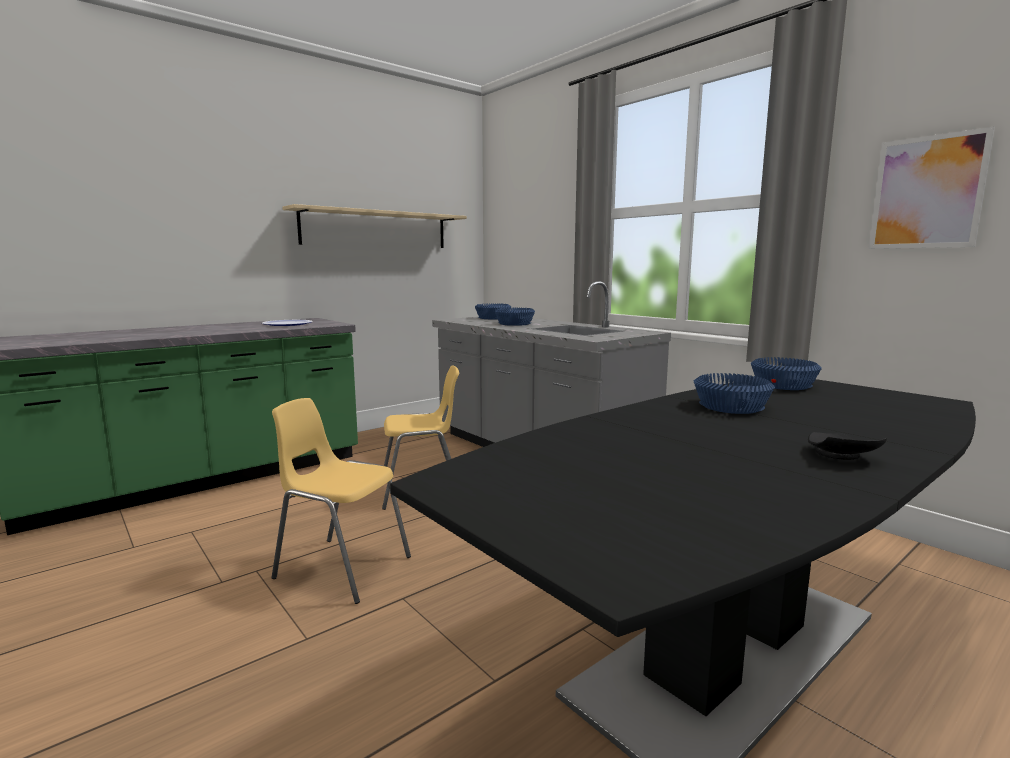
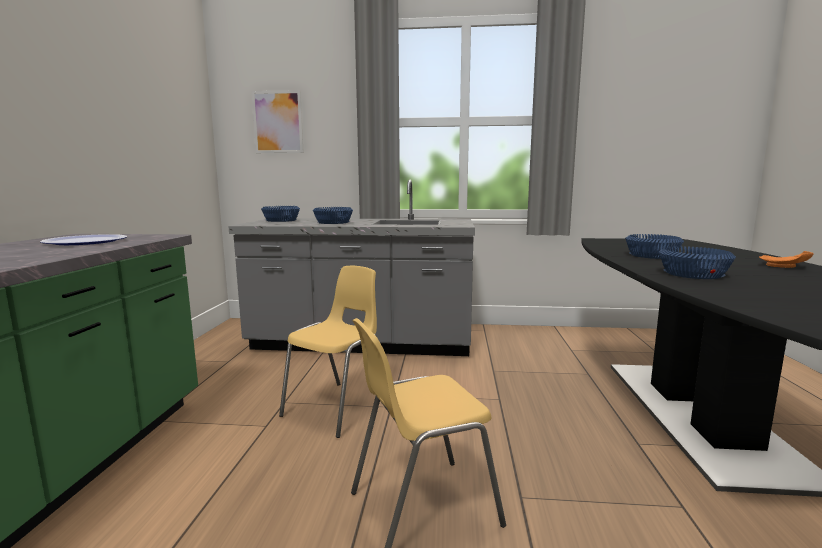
camera: 45 degrees left, 0 degrees up
beige shelf [283,204,467,248] -> none
blue bowl [751,357,822,390] -> blue bowl moved to [659,246,736,279]
black plate [808,432,887,460] -> orange plate [759,251,814,268]
picture [869,127,995,249] -> picture moved to [251,90,304,153]

